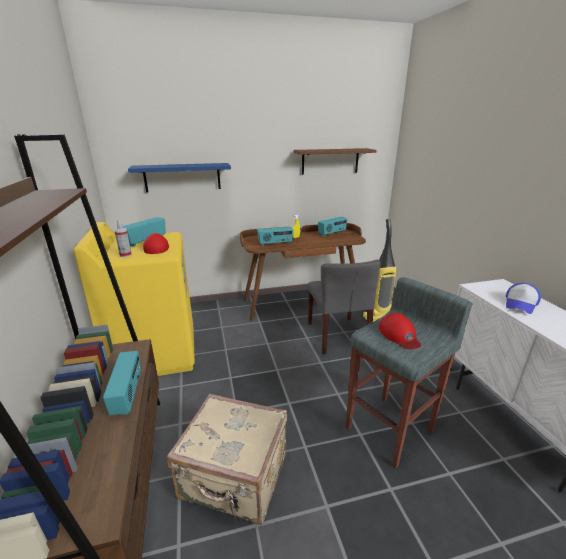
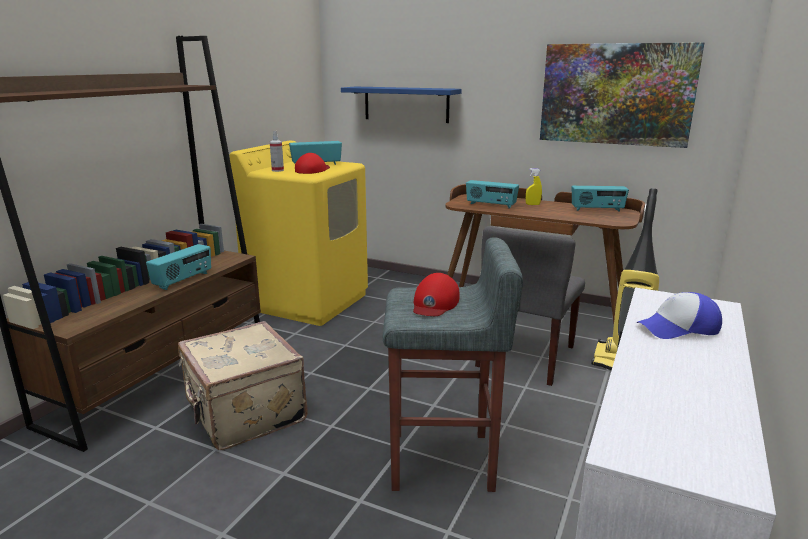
camera: 40 degrees right, 5 degrees down
brown shelf [294,148,377,175] -> picture [540,42,705,148]

